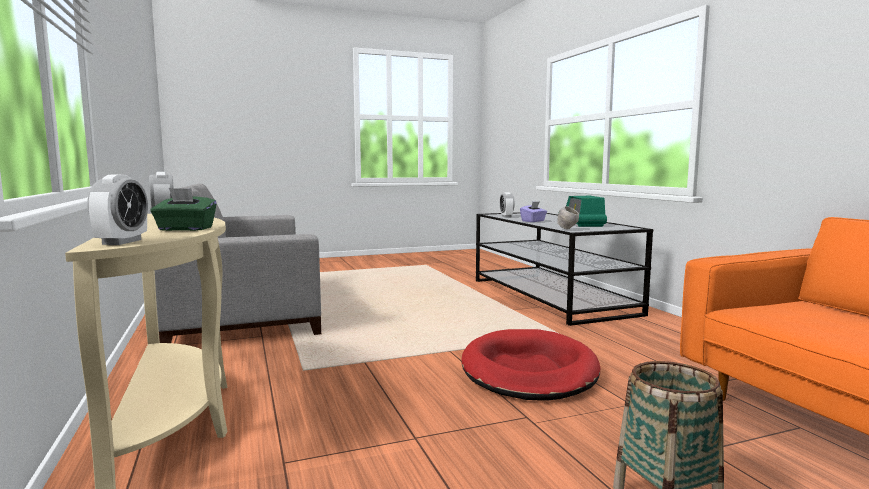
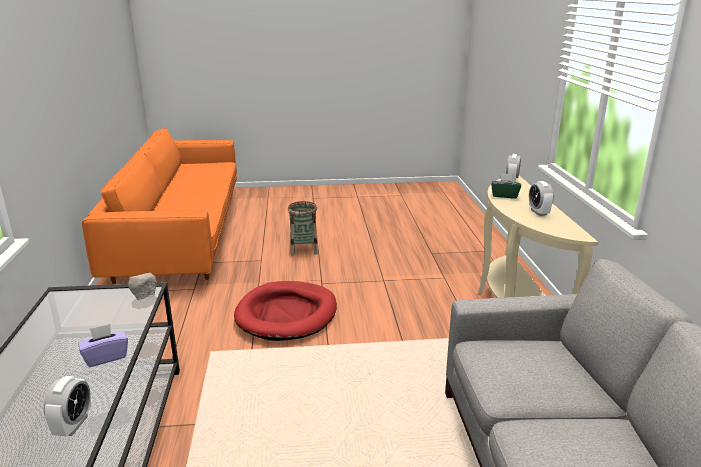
camera: 165 degrees left, 15 degrees up
radio [566,196,607,227] -> none

